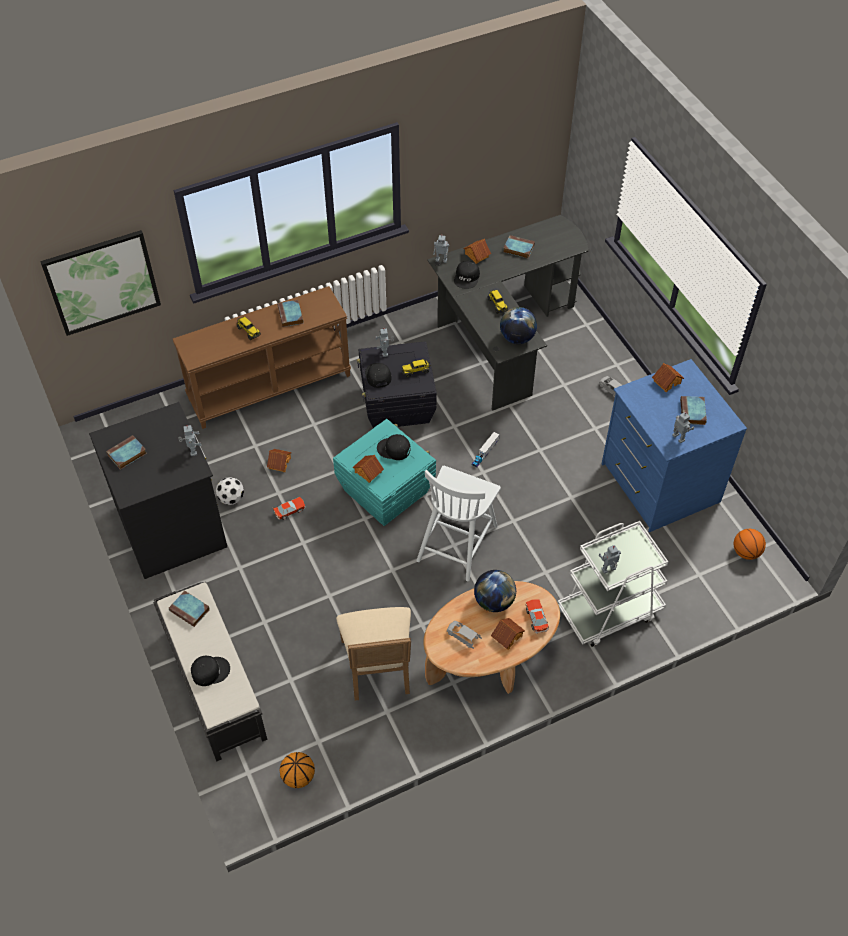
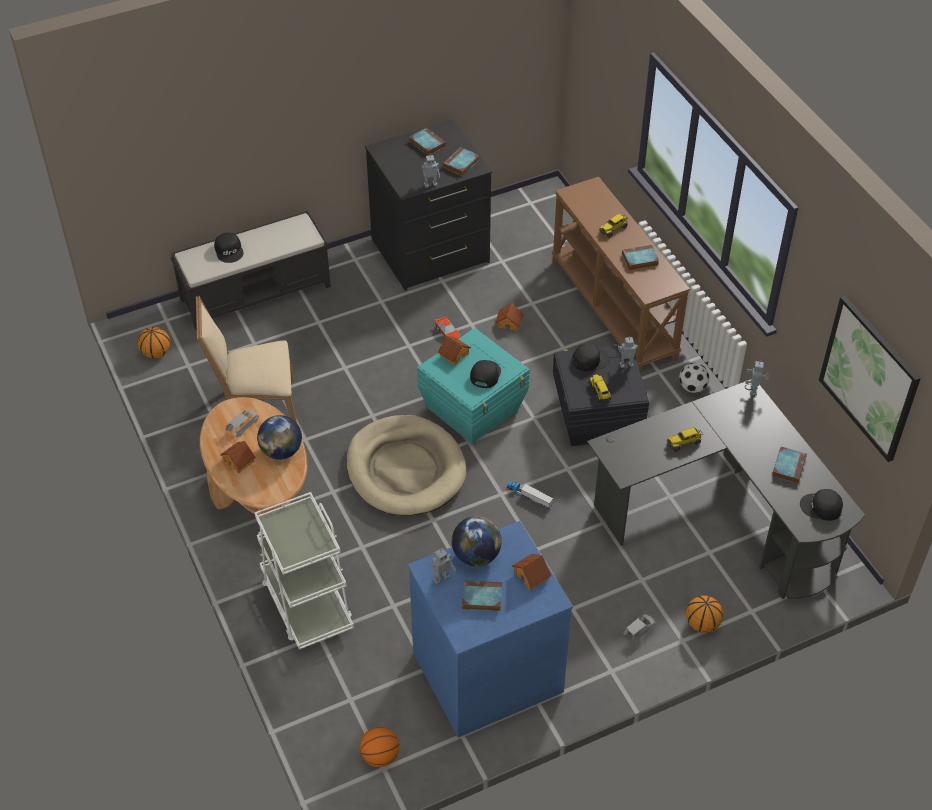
camera: 90 degrees right, 5 degrees down
picture [40,230,161,336] -> picture moved to [819,296,921,462]
book [169,591,210,627] -> book moved to [443,147,479,176]
football [216,477,244,505] -> football moved to [679,363,710,393]
white chair [416,466,501,581] -> beige dog bed [347,415,466,516]
black cap [454,261,480,289] -> black cap moved to [800,489,843,521]
toy house [463,239,491,264] -> none
globe [500,307,537,344] -> globe moved to [452,516,502,566]
toy car [526,599,549,634] -> none
toy robot [599,545,621,574] -> none
none -> basketball [686,595,723,633]

